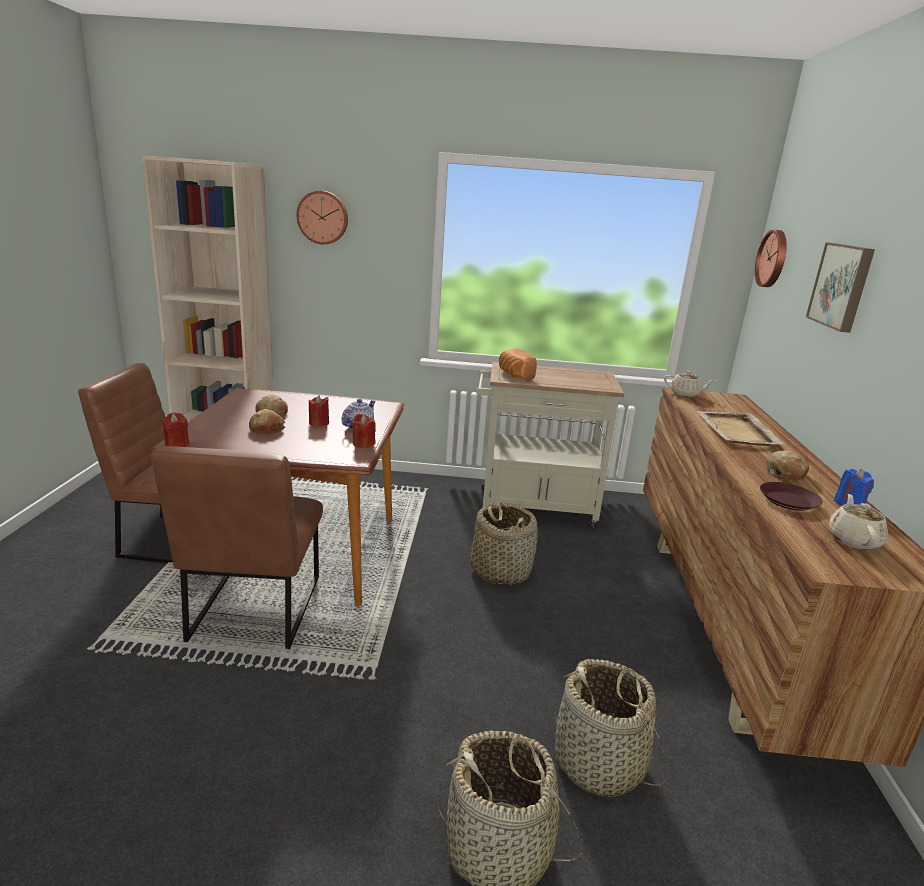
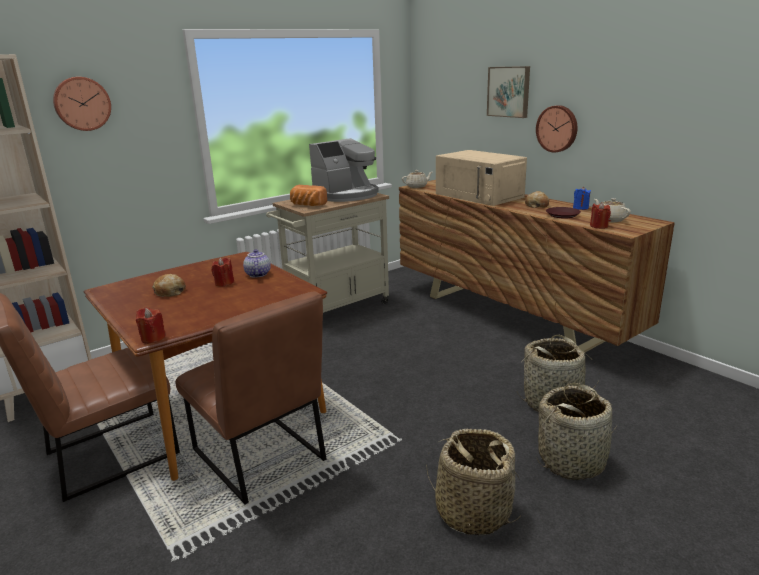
camera: 40 degrees left, 0 degrees up
bread [249,409,285,435] -> none
red candle [352,414,376,448] -> red candle moved to [590,202,611,229]
basket [470,501,538,586] -> basket moved to [426,429,520,535]
beige tray [696,411,786,446] -> beige microwave [436,150,527,206]
wall clock [755,230,787,287] -> wall clock moved to [536,105,577,153]
none -> coffee machine [309,138,379,202]

